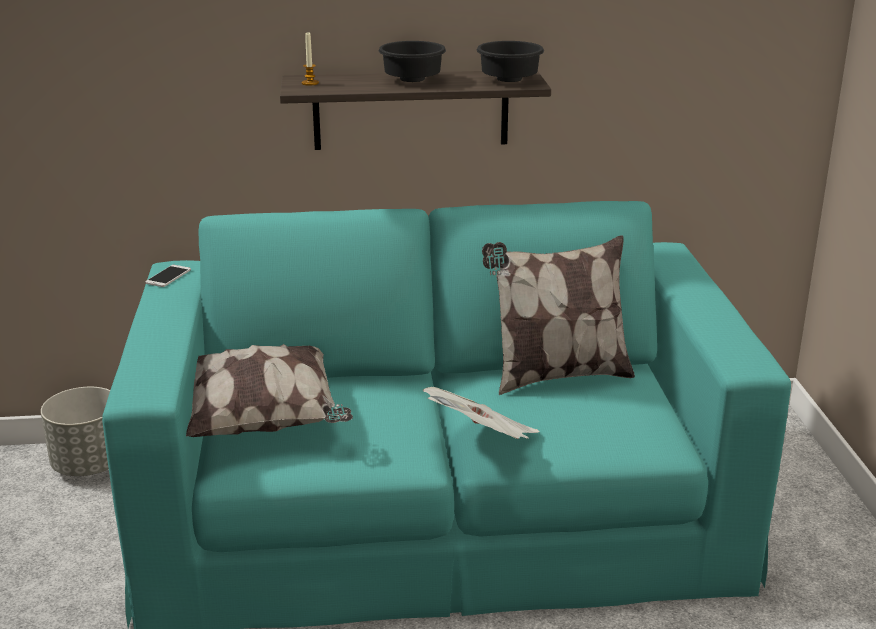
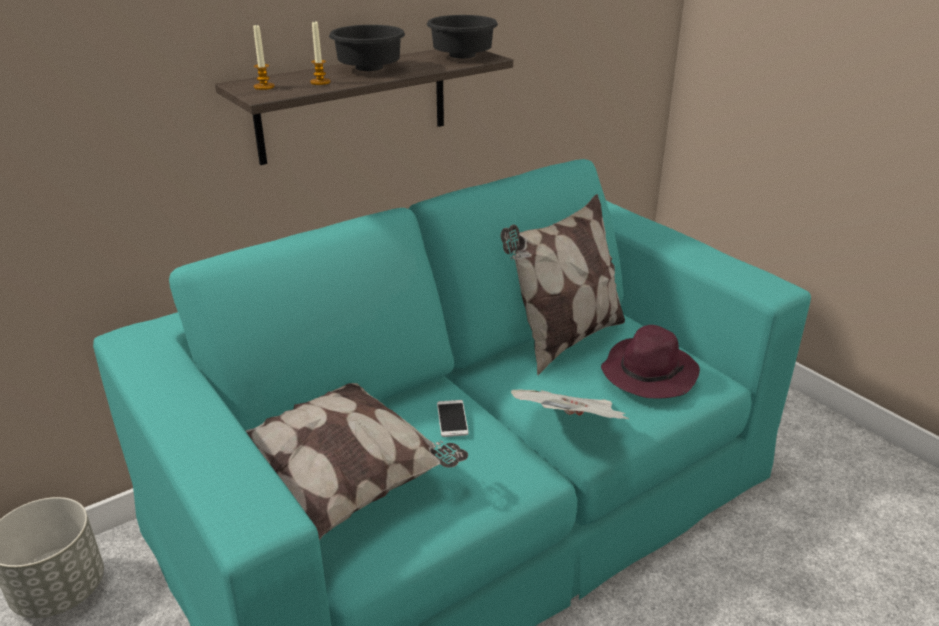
camera: 30 degrees left, 5 degrees up
phone [145,265,191,287] -> phone moved to [437,400,469,437]
none -> candle [310,20,331,85]
none -> purple hat [601,325,700,399]

